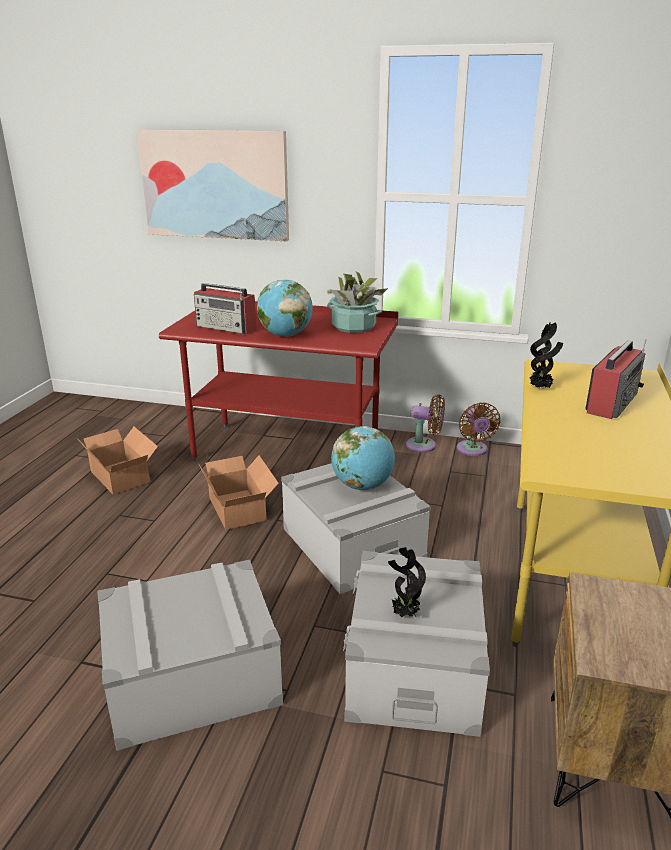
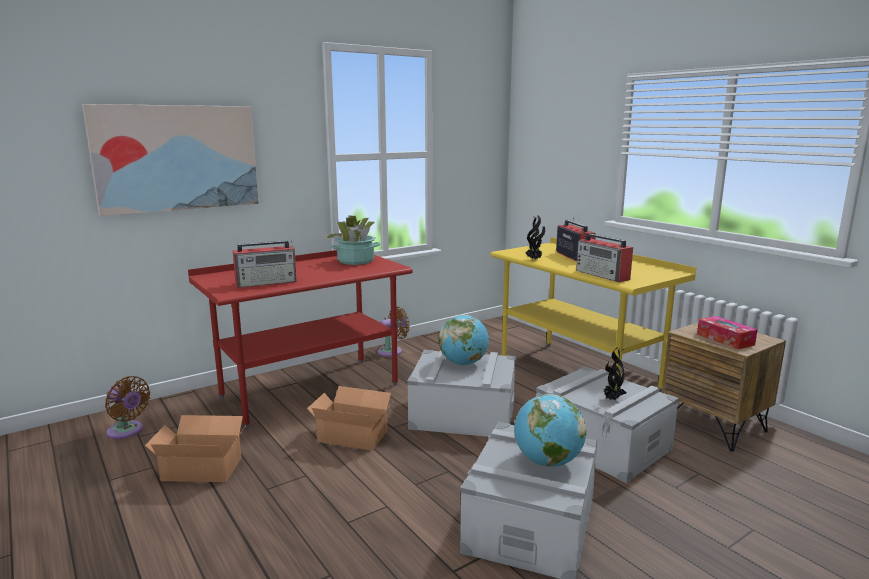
camera: 50 degrees left, 10 degrees down
globe [257,280,313,337] -> globe moved to [514,394,586,467]
brown fan [457,402,500,456] -> brown fan moved to [105,376,150,439]
none -> radio [576,233,633,282]
none -> tissue box [697,316,757,350]

